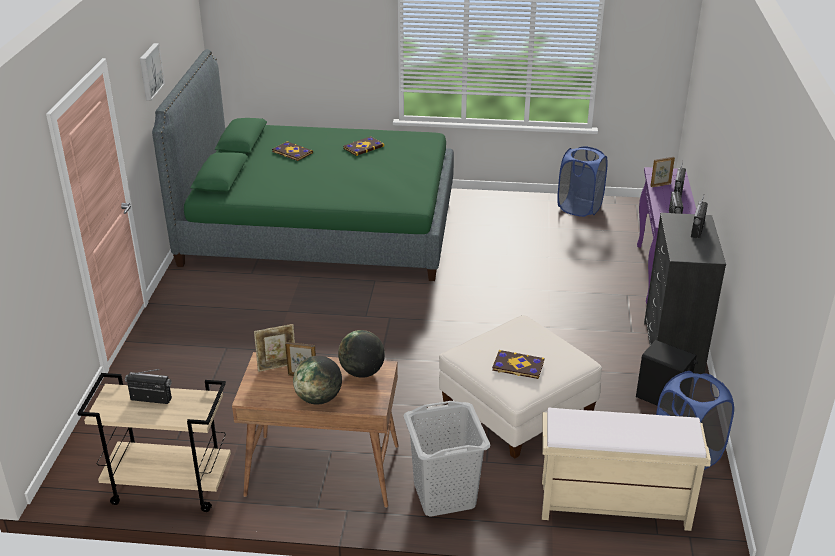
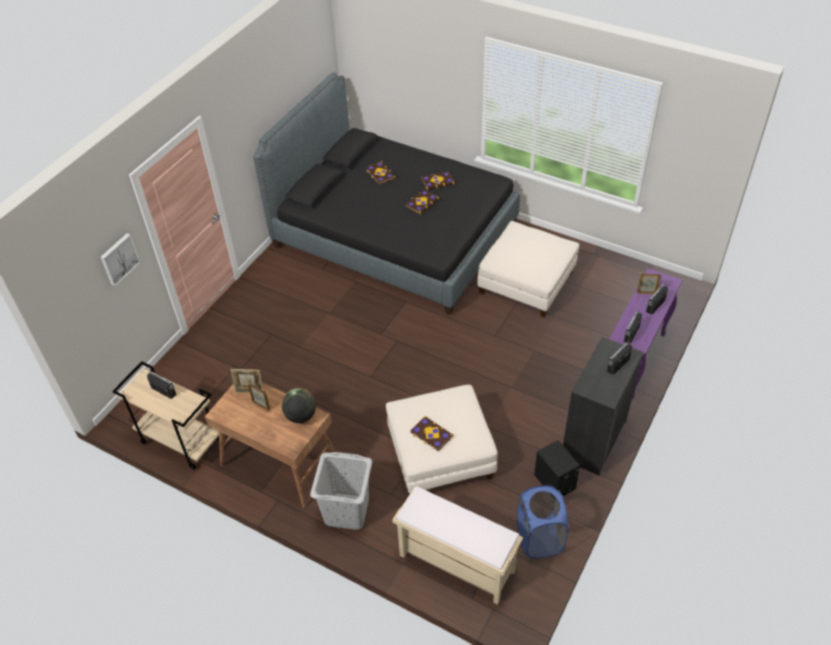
camera: 25 degrees right, 15 degrees up
picture [140,43,165,100] -> picture moved to [100,233,141,286]
green bed [152,49,454,281] -> black bed [253,72,520,315]
globe [293,356,342,405] -> none
blue laundry basket [557,146,608,217] -> none
none -> book [405,190,439,214]
none -> white ottoman [477,221,579,318]

